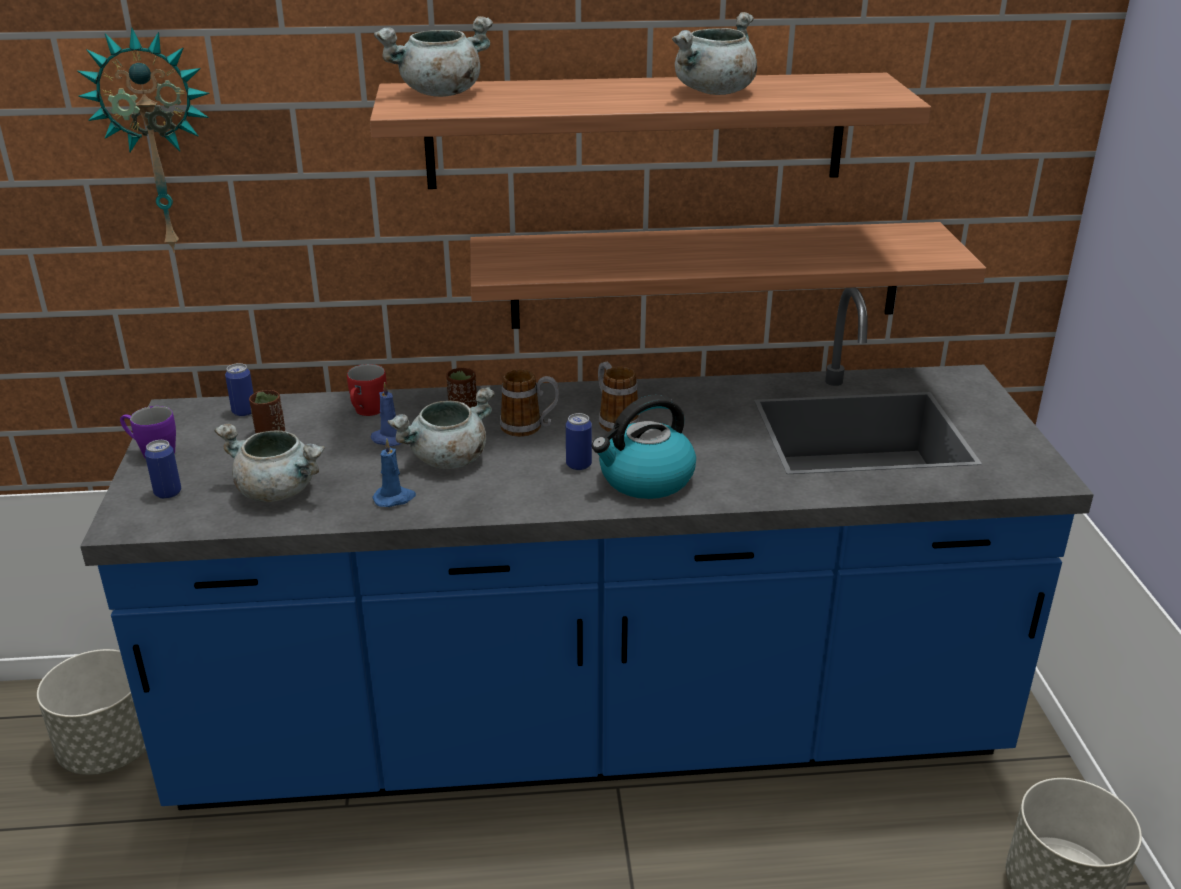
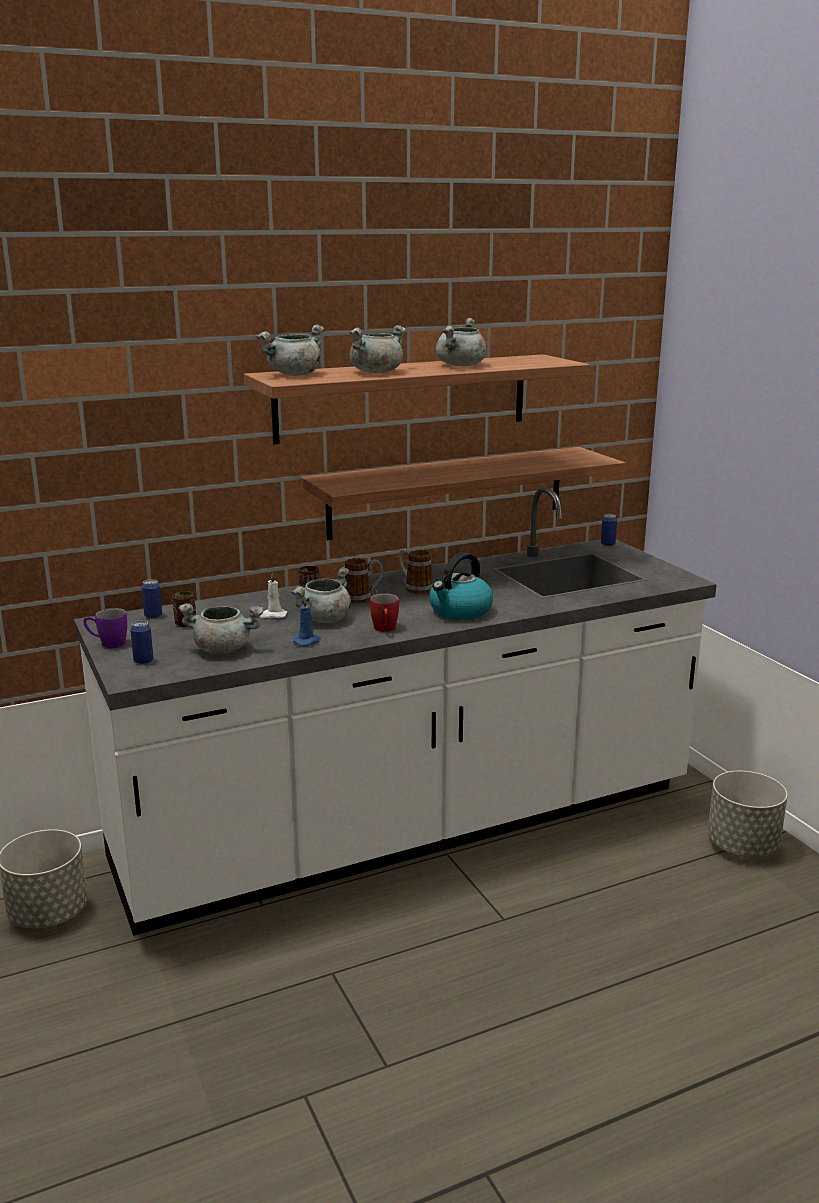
camera: 20 degrees left, 10 degrees down
wall clock [77,27,209,253] -> none
blue counter [80,287,1094,810] -> white counter [74,487,717,936]
red mug [347,364,387,416] -> red mug moved to [370,593,399,632]
blue candle [370,382,402,446] -> white candle [260,573,287,618]
can [566,413,592,471] -> can moved to [601,514,617,546]
none -> grey cooking pot [350,325,406,373]

